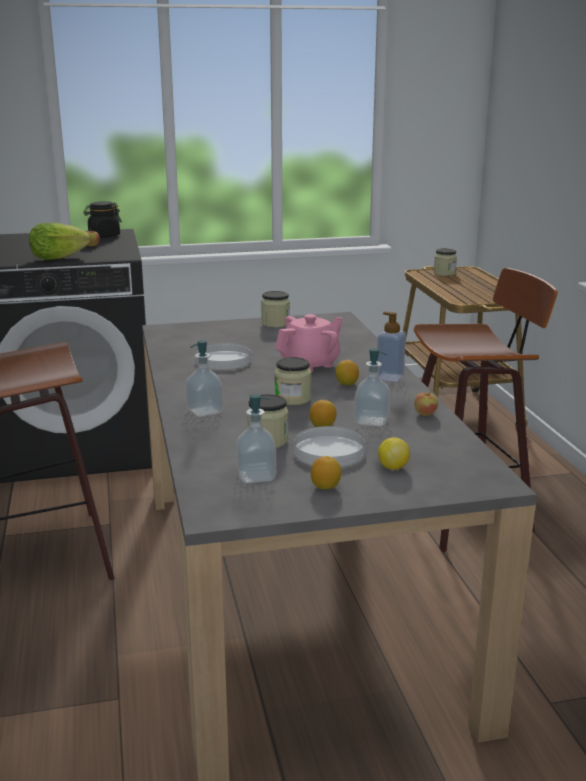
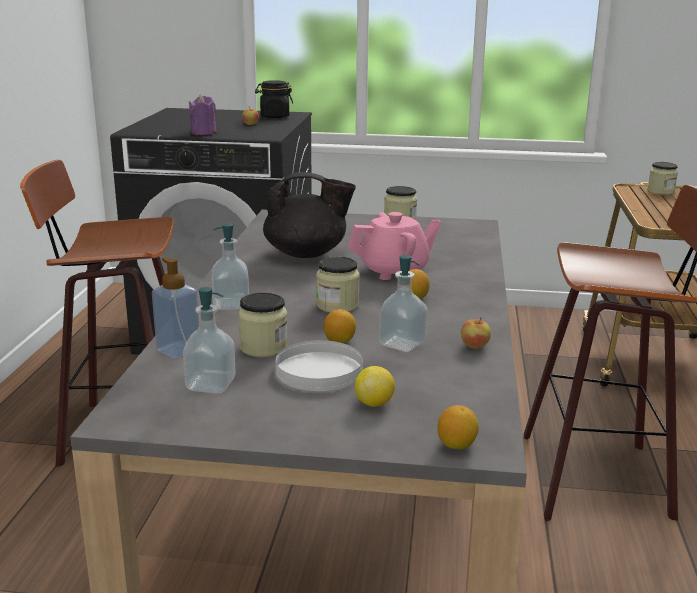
camera: 20 degrees right, 0 degrees up
lettuce [29,223,90,260] -> purple candle [188,95,216,135]
white plate [196,343,252,369] -> black teapot [263,172,356,258]
lemon [311,456,342,489] -> lemon moved to [437,405,479,449]
soap dispenser [377,312,406,382] -> soap dispenser moved to [152,257,199,358]

